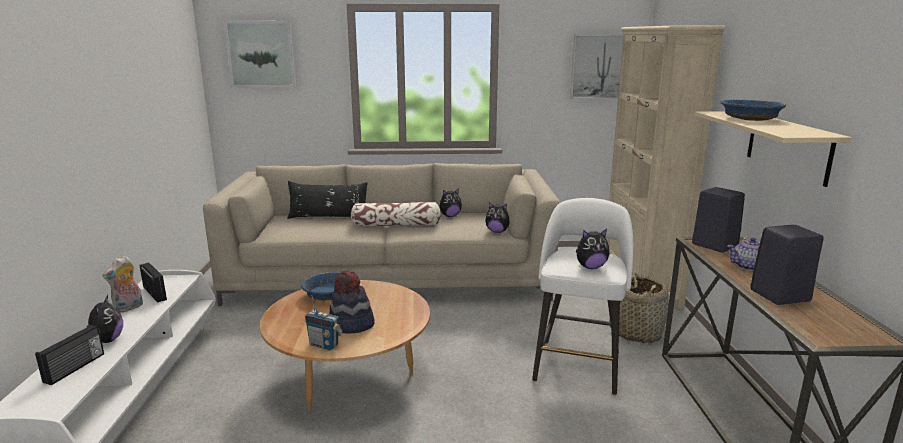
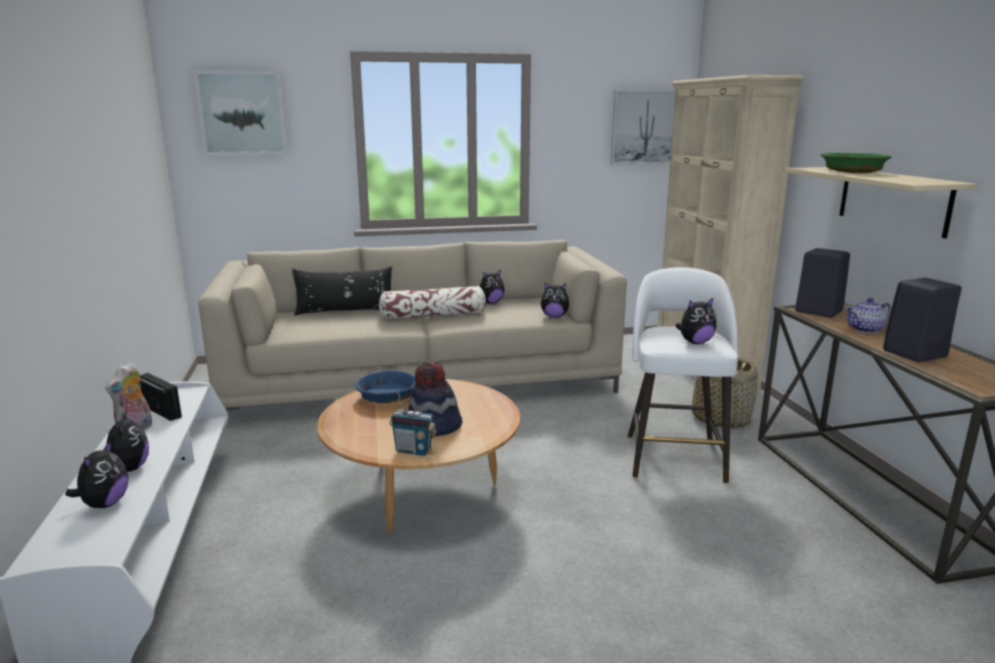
camera: 10 degrees left, 0 degrees up
radio [35,325,104,385] -> plush toy [65,440,129,508]
blue bowl [720,100,786,121] -> green bowl [821,152,891,173]

